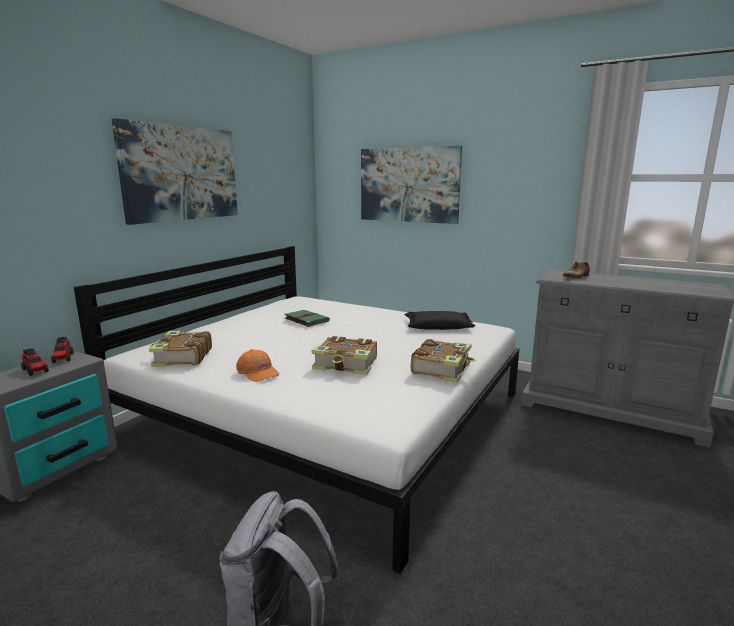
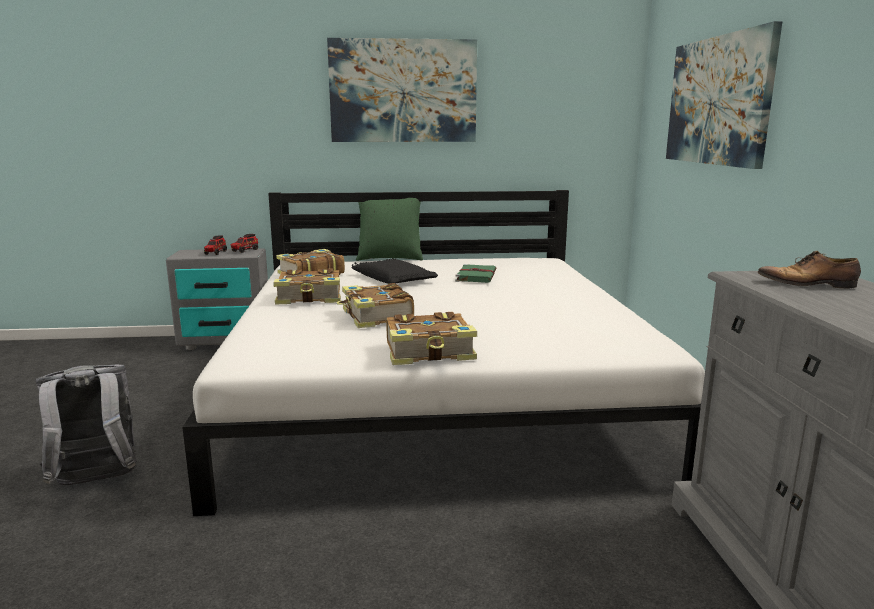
camera: 55 degrees right, 0 degrees up
orange cap [236,349,279,382] -> book [273,269,341,304]
black pillow [404,311,475,330] -> black pillow moved to [351,258,438,284]
none -> green pillow [356,198,423,261]

